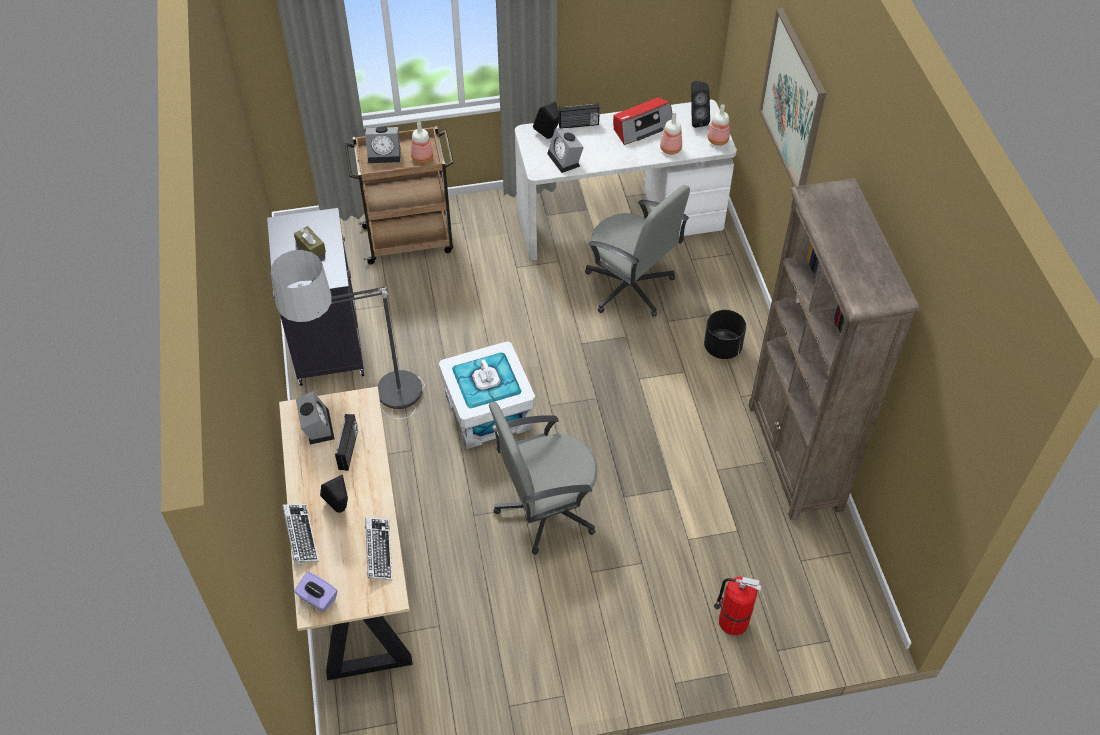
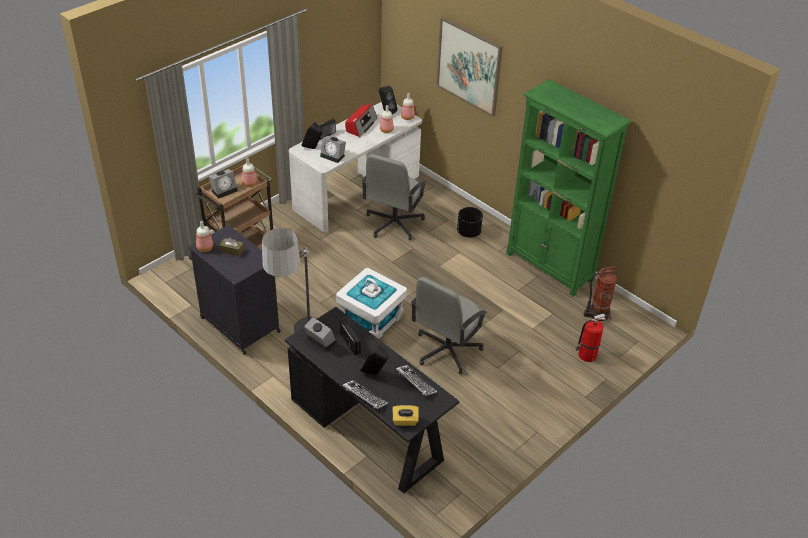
camera: 35 degrees left, 10 degrees down
beige desk [279,387,413,680] -> black desk [285,307,459,494]
purple tissue box [294,572,338,612] -> yellow tissue box [393,405,419,426]
grey office chair [585,185,690,317] -> grey office chair turned 105 degrees clockwise [361,154,427,240]
brown bookcase [749,178,920,520] -> green bookcase [506,79,631,297]
none -> bottle [196,221,213,252]
none -> fire extinguisher [584,266,617,321]

